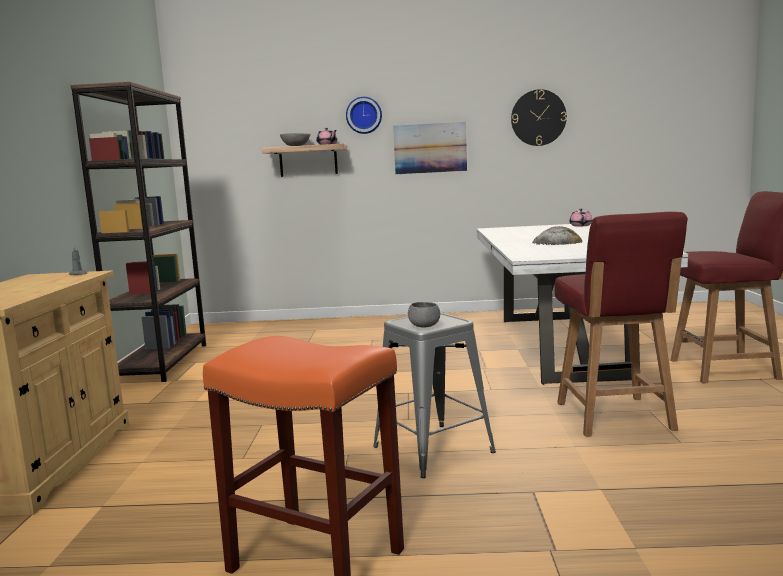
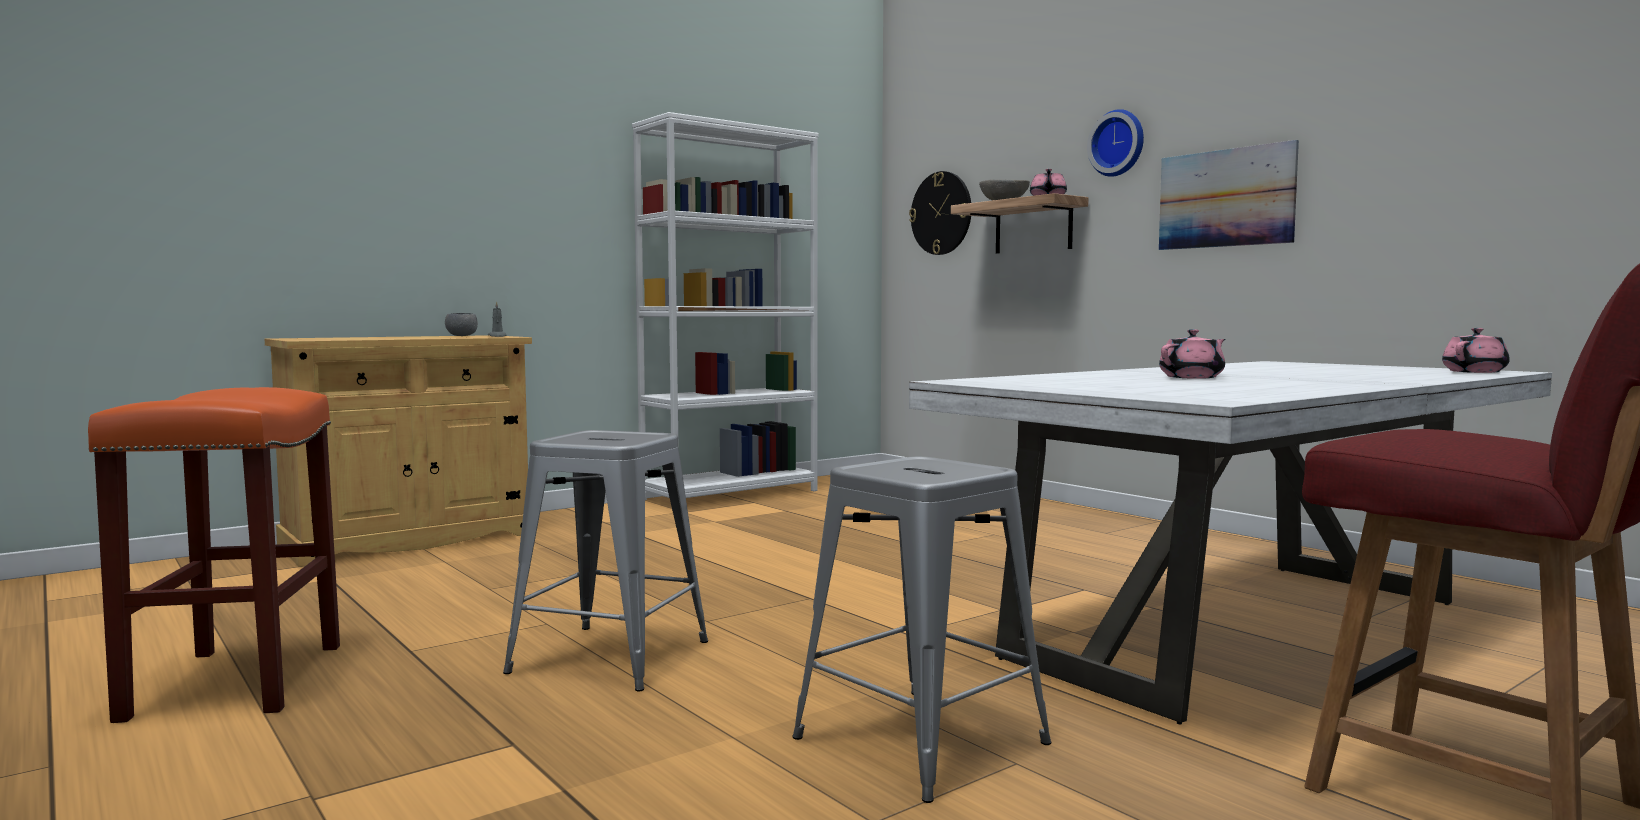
camera: 50 degrees right, 5 degrees down
brown bookcase [71,82,206,382] -> white bookcase [632,112,818,500]
grey bowl [408,302,440,327] -> grey bowl moved to [445,313,478,336]
wall clock [511,89,567,146] -> wall clock moved to [909,171,971,255]
bread [532,226,583,245] -> pink teapot [1159,329,1225,379]
red chair [555,212,688,437] -> grey stool [792,456,1051,803]

